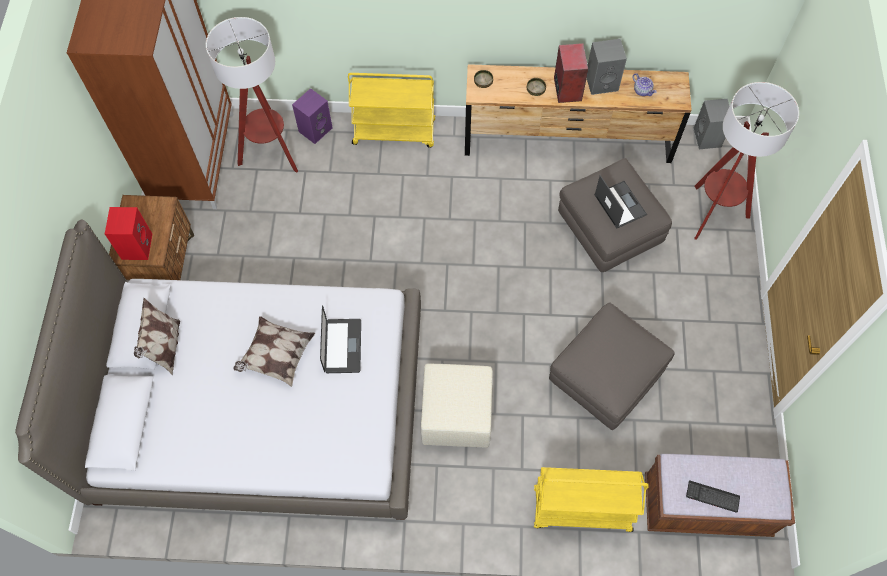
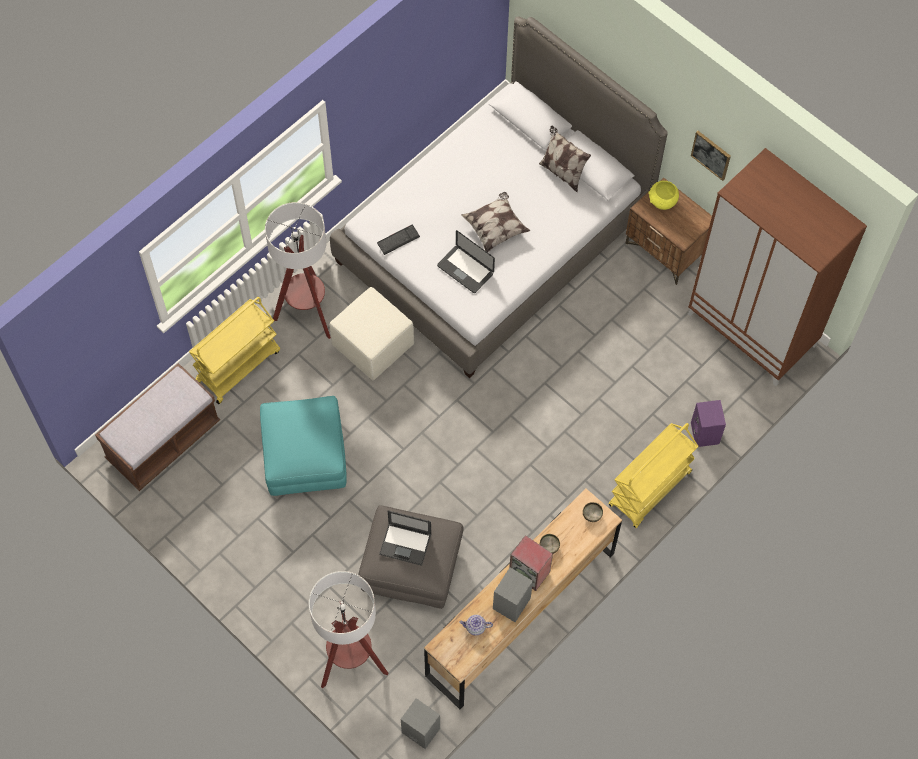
camera: 130 degrees right, 0 degrees up
red speaker [105,207,152,260] -> yellow bowl [648,181,679,210]
floor lamp [206,17,298,173] -> floor lamp moved to [265,202,331,339]
grey ottoman [549,302,674,430] -> turquoise ottoman [260,396,347,496]
keyboard [686,480,740,513] -> keyboard moved to [377,225,420,255]
none -> picture [691,131,731,181]

